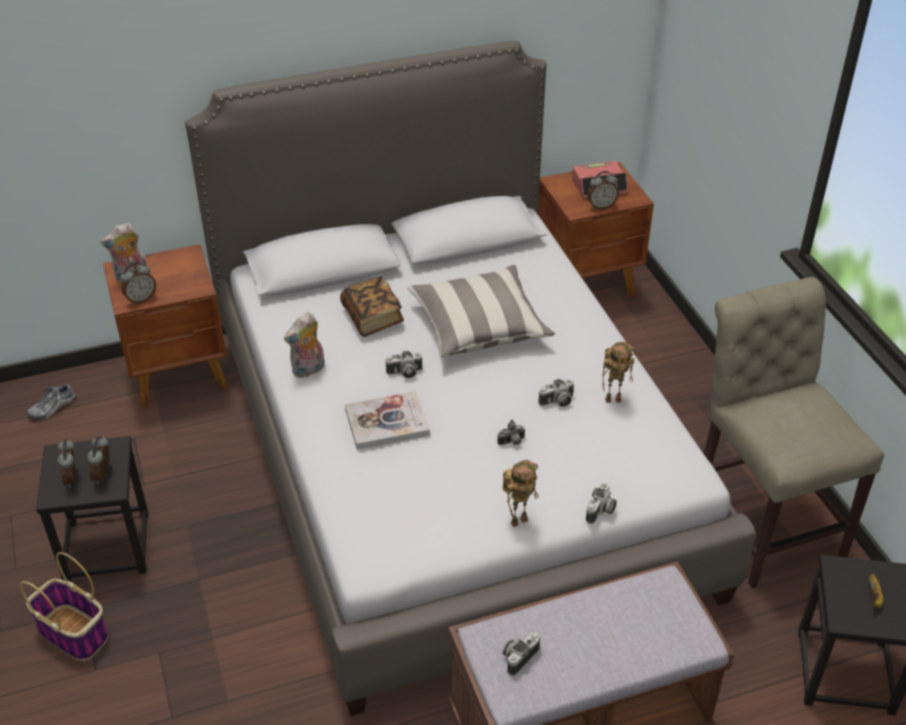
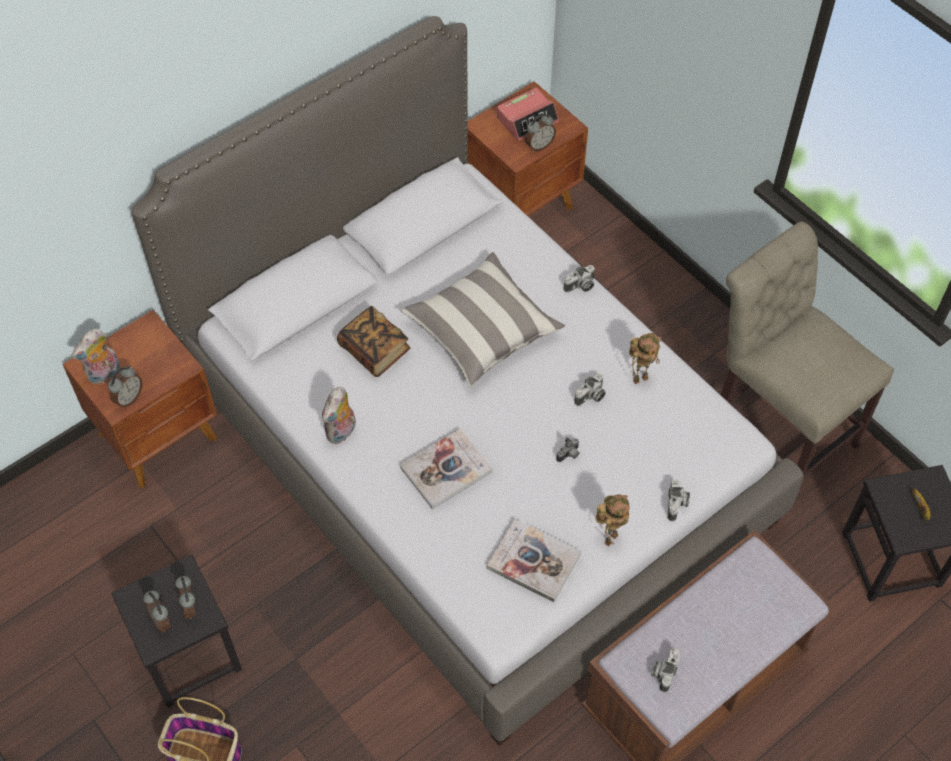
camera: 20 degrees left, 15 degrees up
shoe [26,384,75,420] -> none
camera [385,351,422,378] -> camera moved to [564,265,595,293]
none -> book [486,519,581,602]

